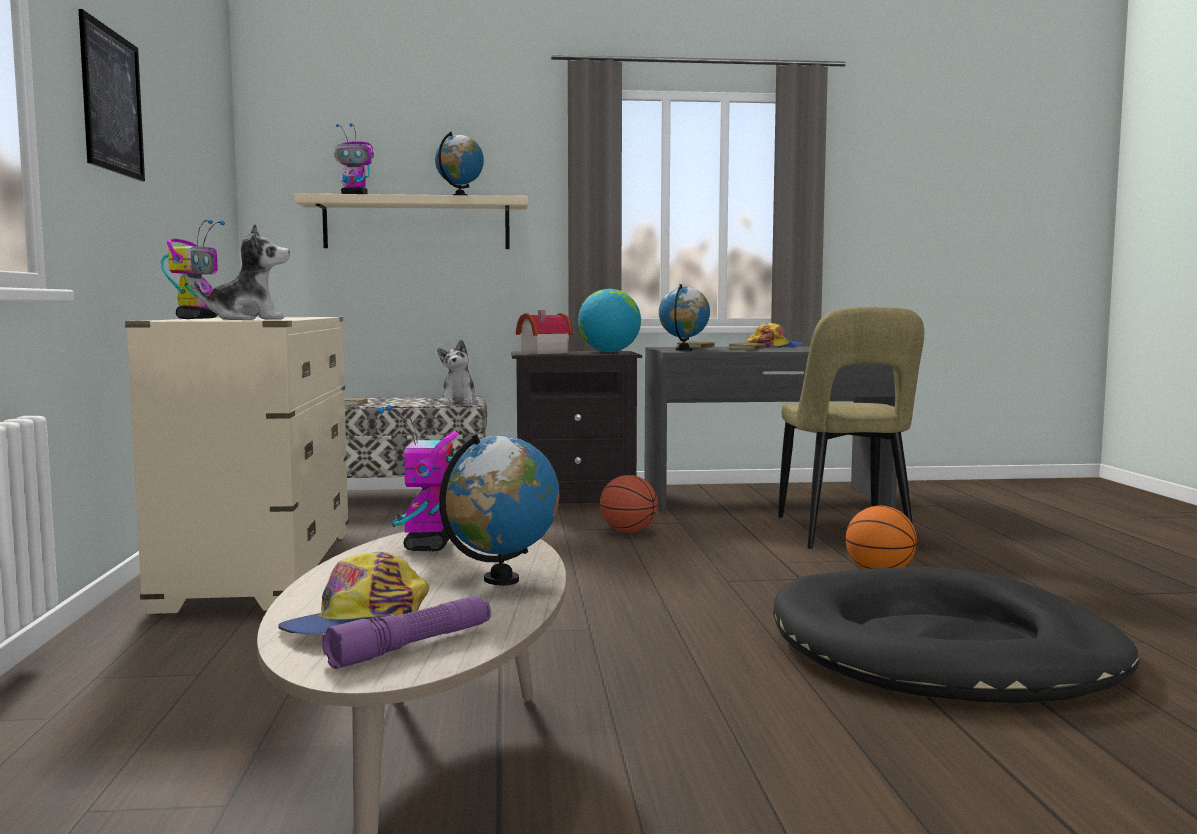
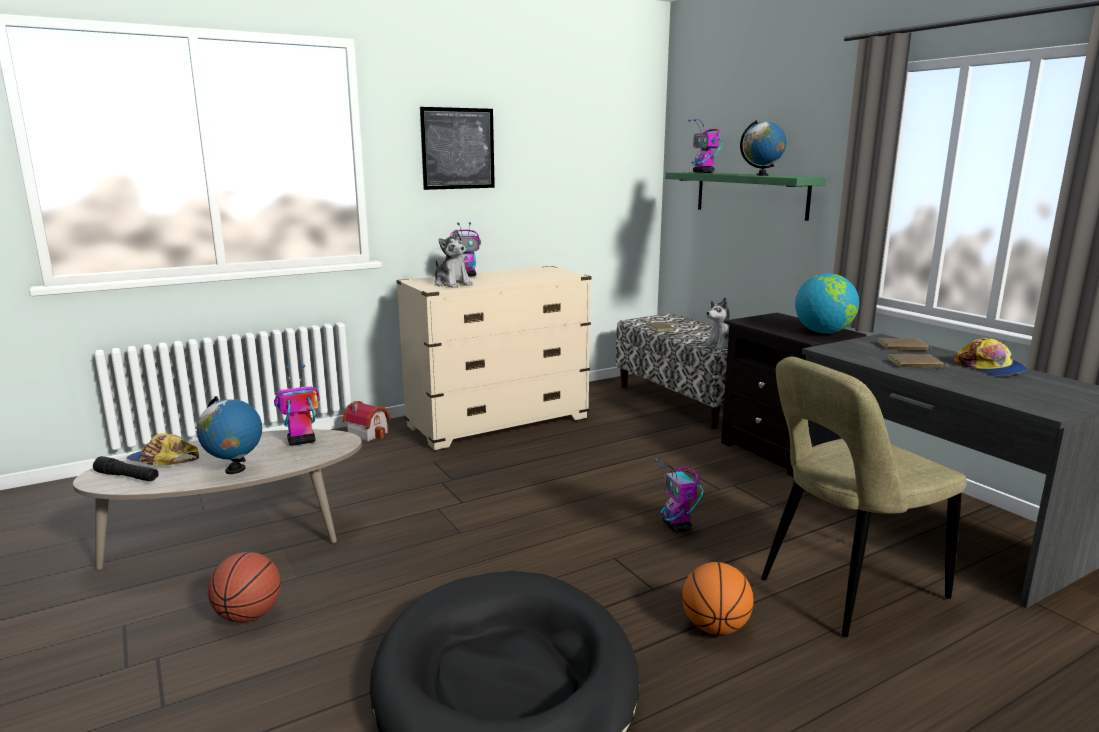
camera: 65 degrees right, 10 degrees up
beige shelf [294,193,528,249] -> green shelf [665,172,826,221]
purple flashlight [322,595,491,669] -> black flashlight [93,456,159,482]
toy house [516,310,573,354] -> toy house moved to [343,401,391,441]
basketball [600,475,658,533] -> basketball moved to [208,552,281,623]
globe [659,284,710,351] -> none
none -> toy robot [654,458,704,532]

